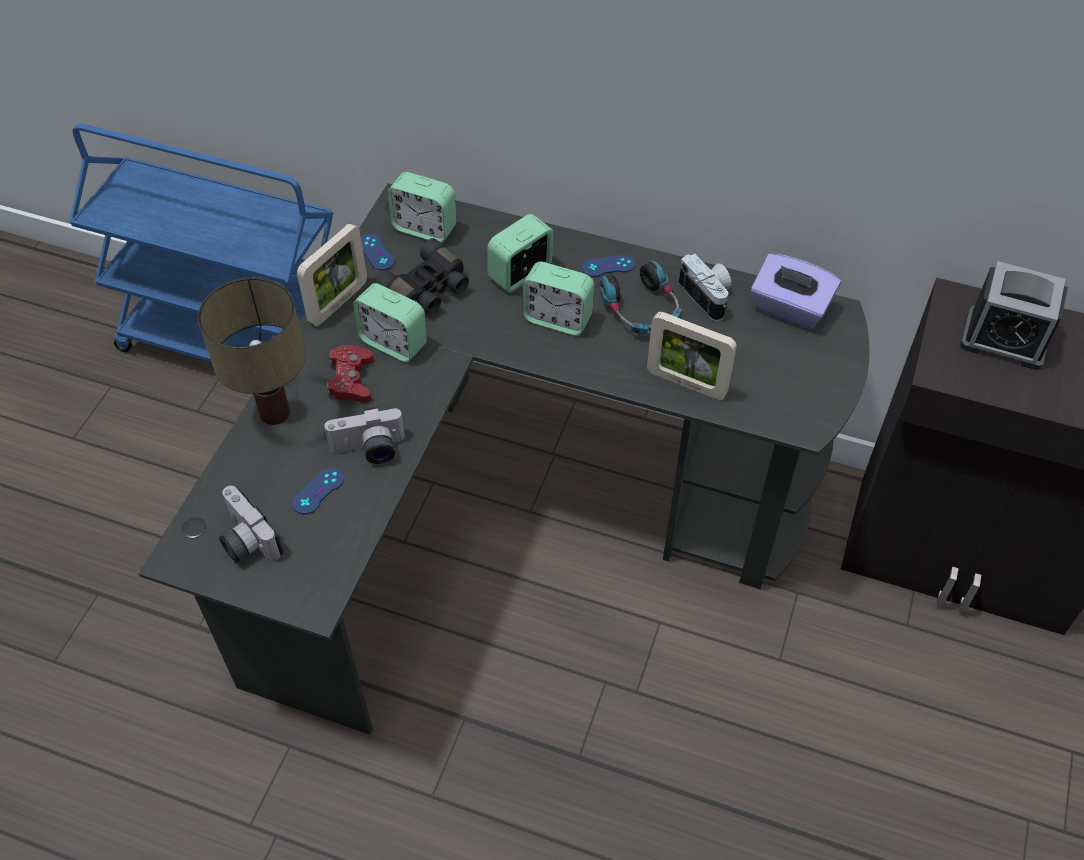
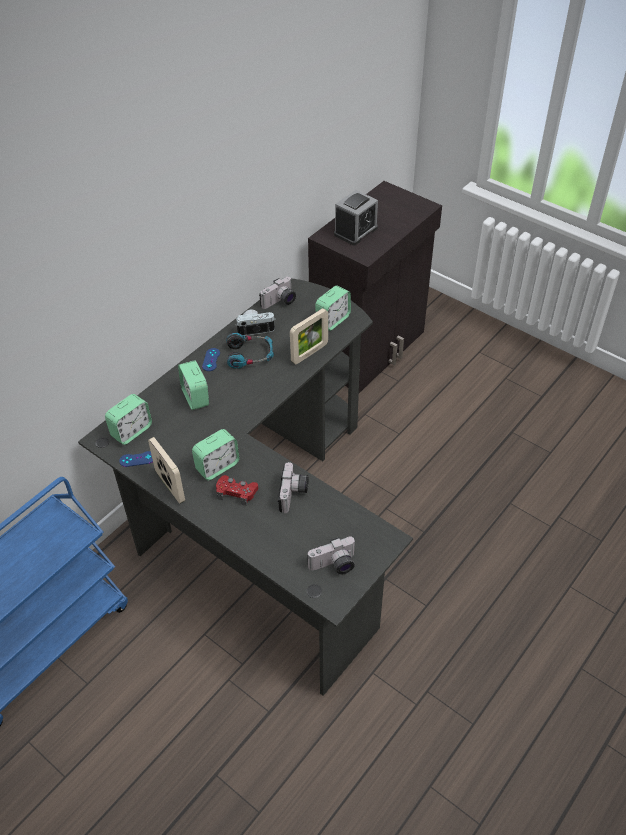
camera: 70 degrees left, 5 degrees down
table lamp [198,277,305,425] -> none
blue game controller [292,467,344,514] -> none
black binoculars [374,238,469,314] -> none
alarm clock [522,262,594,336] -> alarm clock moved to [315,285,351,331]
purple tissue box [751,253,841,329] -> camera [259,277,296,309]

